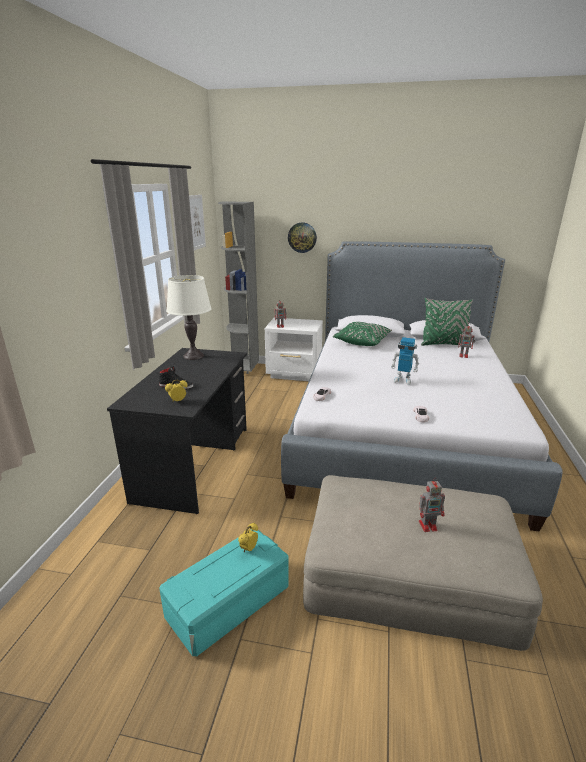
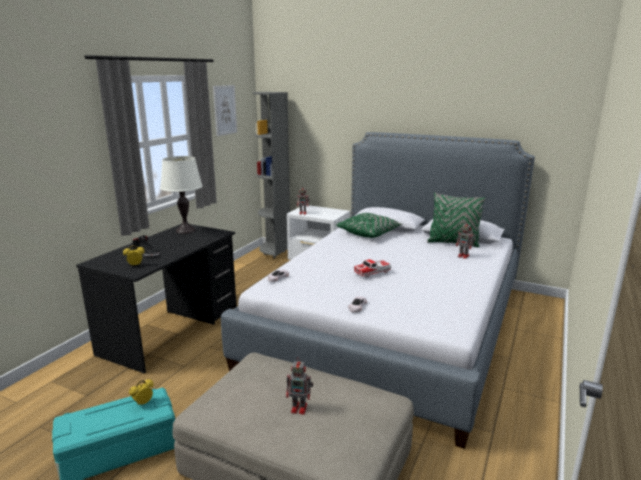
camera: 15 degrees right, 5 degrees down
wall clock [288,222,317,253] -> none
toy robot [391,337,419,385] -> toy car [354,259,391,277]

